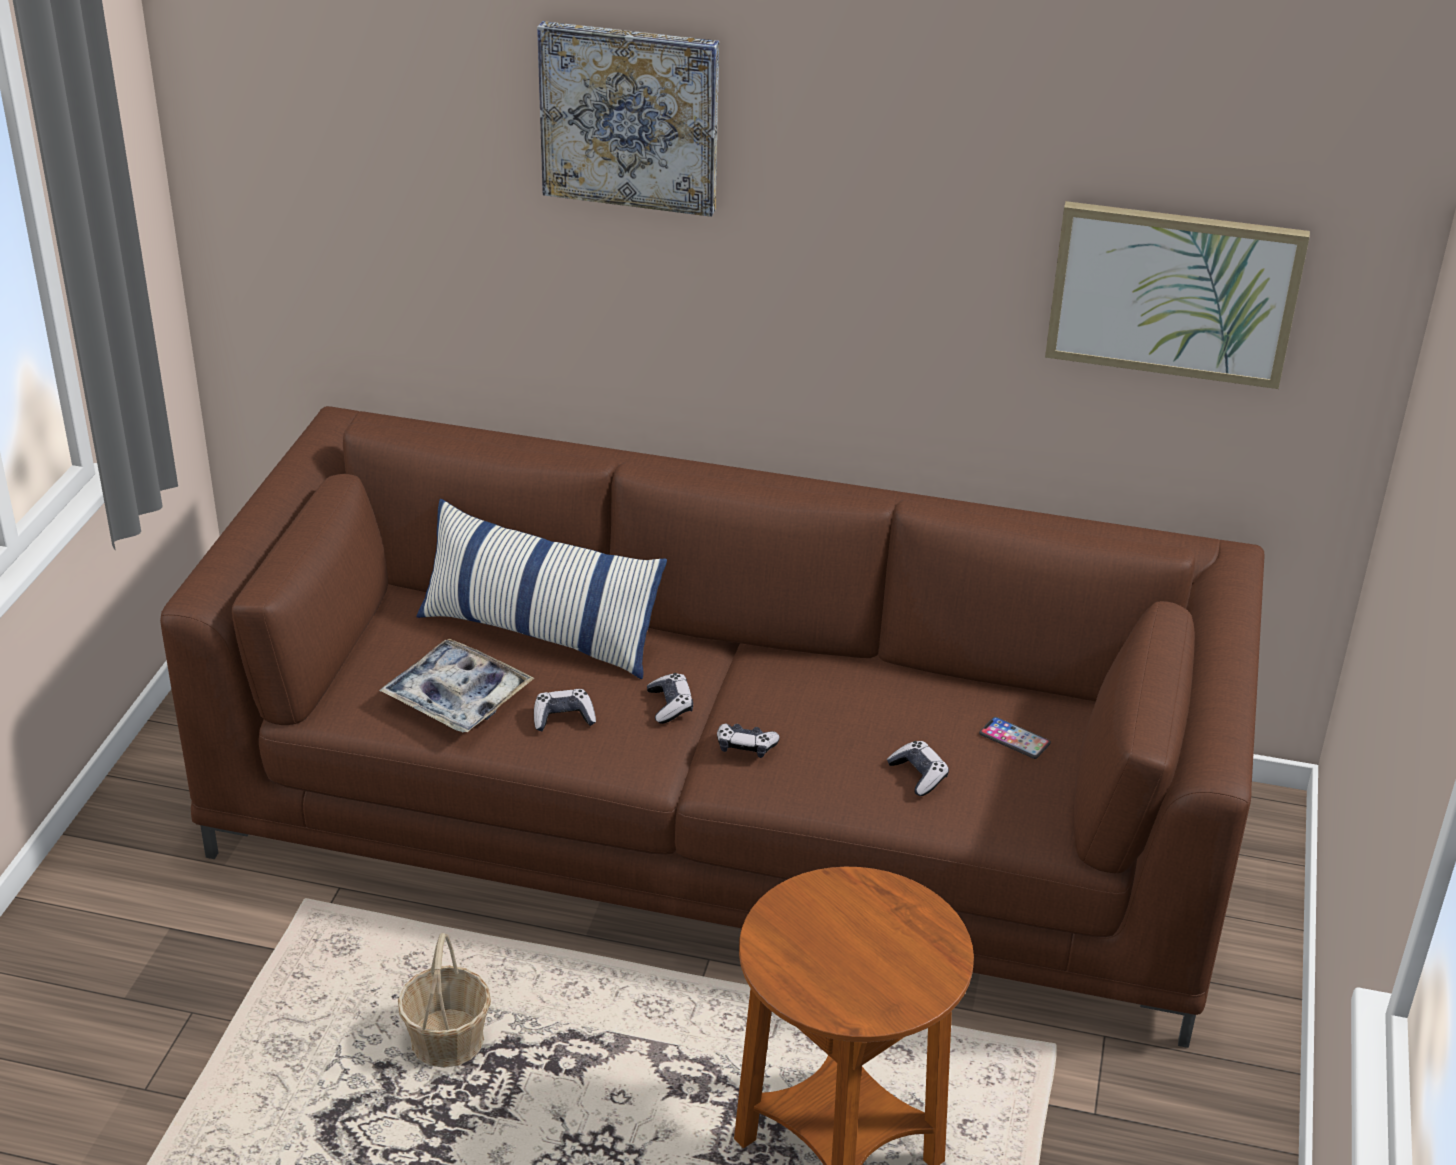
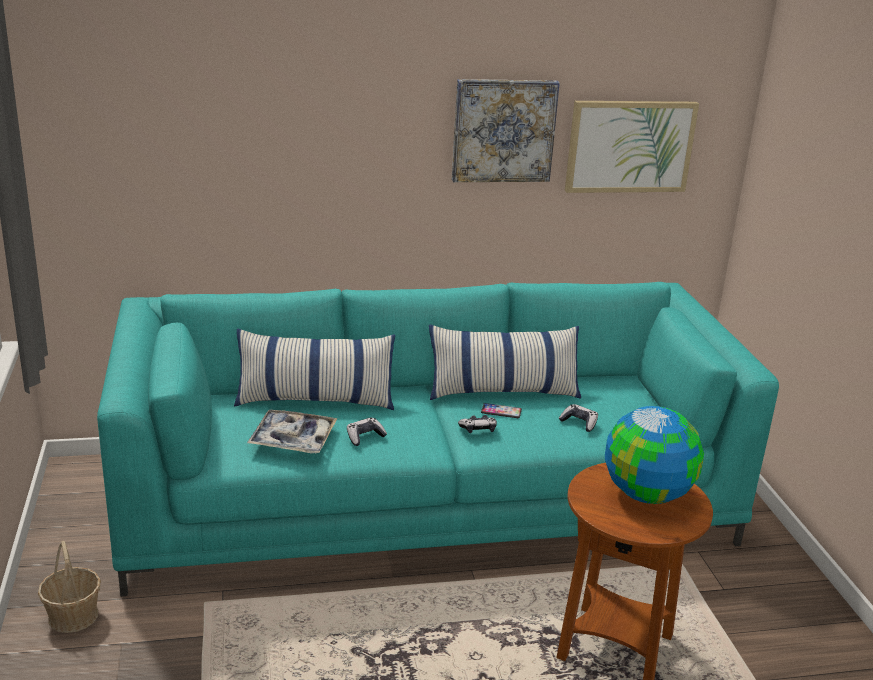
camera: 25 degrees left, 10 degrees down
brown sofa [160,406,1265,1048] -> turquoise sofa [97,282,779,597]
basket [398,933,491,1068] -> basket moved to [38,541,101,633]
picture [537,21,719,217] -> picture moved to [451,79,560,182]
game controller [647,673,693,724] -> none
phone [979,717,1051,759] -> phone moved to [481,403,522,418]
none -> pillow [429,325,581,400]
none -> globe [605,406,704,504]

